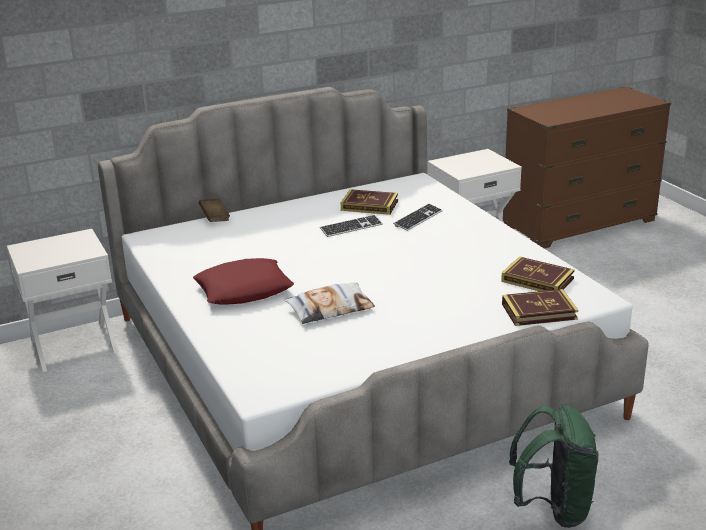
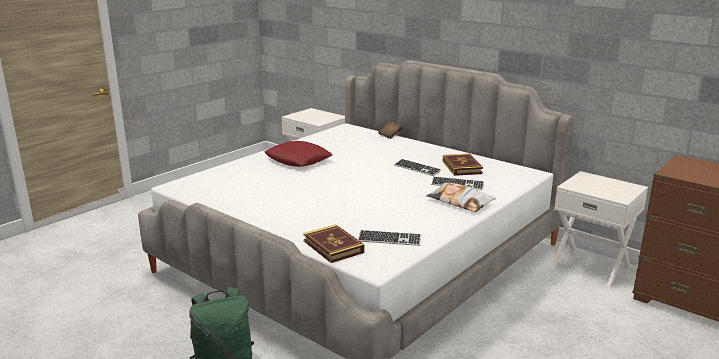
camera: 65 degrees right, 5 degrees down
pillow [284,282,375,324] -> pillow moved to [426,183,496,212]
book [501,257,575,291] -> keyboard [358,230,421,246]

